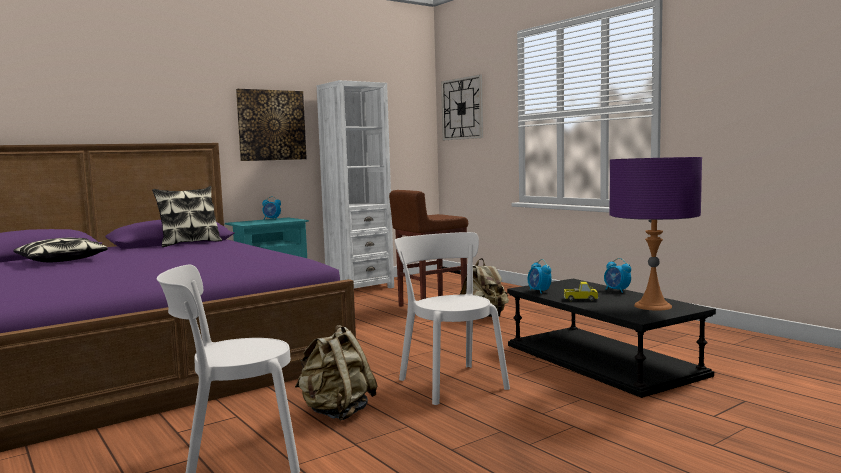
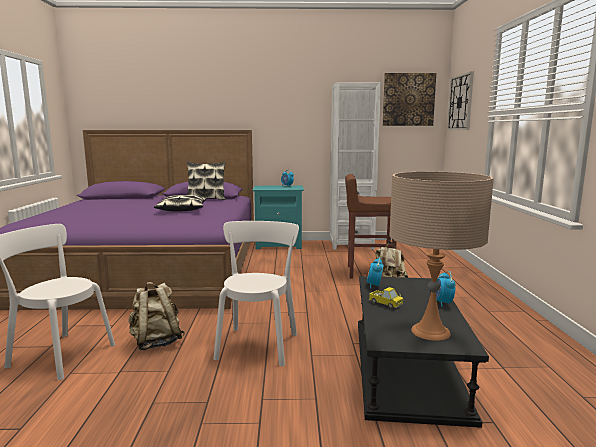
camera: 35 degrees right, 5 degrees up
pillow [13,238,108,262] -> pillow moved to [154,195,206,211]
picture [236,89,307,161] -> picture moved to [383,73,436,126]
purple table lamp [610,157,702,311] -> beige table lamp [389,172,494,341]

